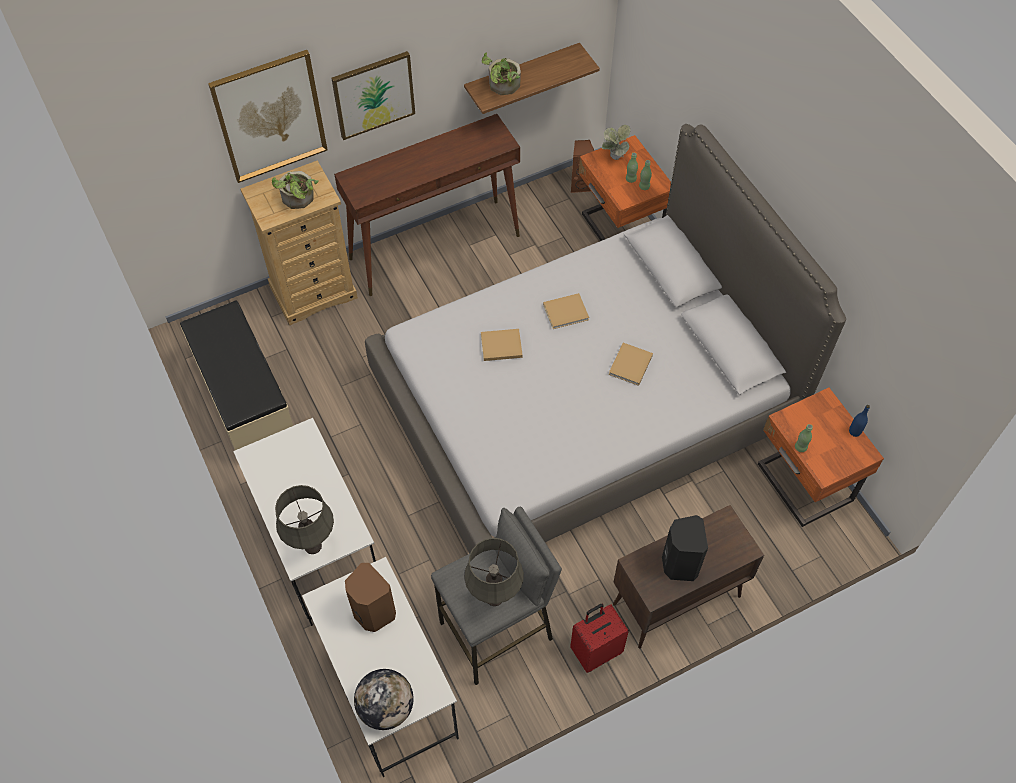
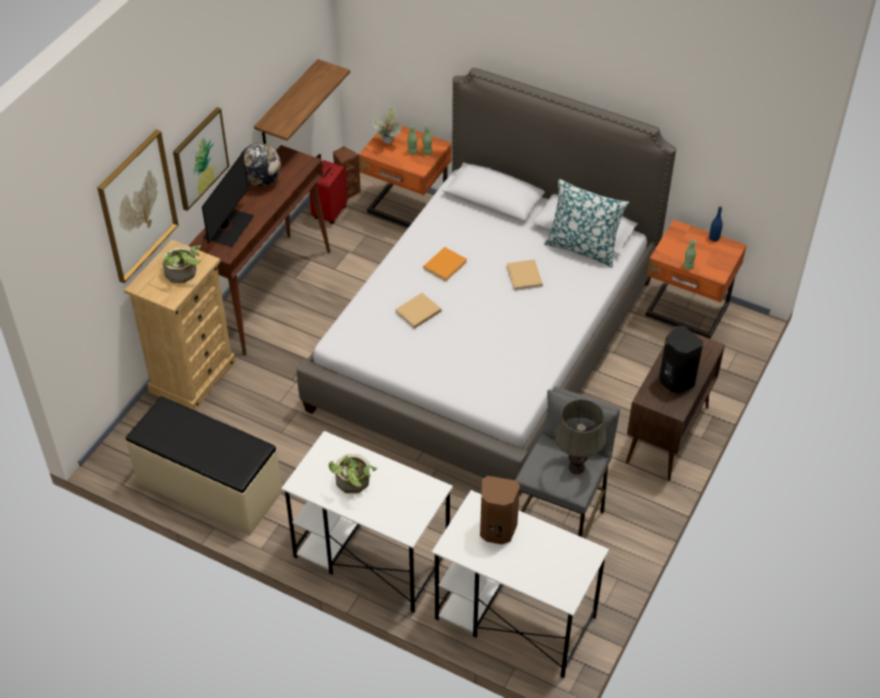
camera: 35 degrees left, 10 degrees down
grey table lamp [275,485,334,554] -> none
globe [354,669,414,730] -> globe moved to [240,143,281,186]
potted plant [482,53,521,95] -> potted plant moved to [328,454,377,493]
beige book [543,293,589,329] -> orange book [423,247,467,281]
red suitcase [570,604,629,673] -> red suitcase moved to [309,154,347,224]
none -> monitor [202,152,255,247]
none -> pillow [544,179,629,268]

